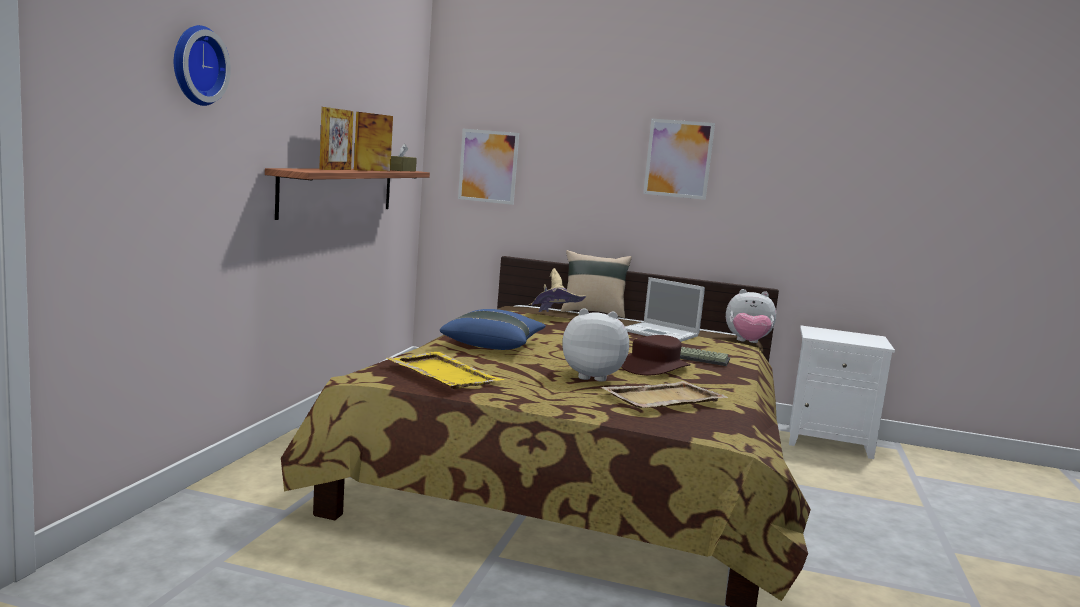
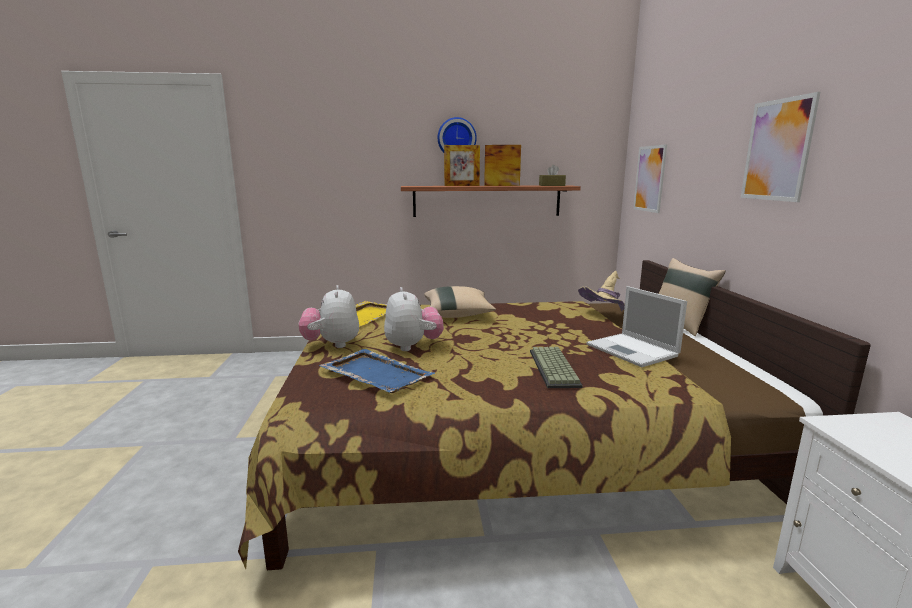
camera: 70 degrees right, 5 degrees up
wall clock [174,25,231,106] -> wall clock moved to [438,117,477,153]
blue pillow [440,309,546,350] -> beige pillow [424,286,496,318]
beige tray [600,381,728,408] -> blue tray [319,349,435,393]
brown hat [621,335,691,375] -> none
laptop [625,277,705,342] -> laptop turned 45 degrees counterclockwise [586,286,687,367]
plush toy [726,289,776,343] -> plush toy moved to [299,285,359,348]

